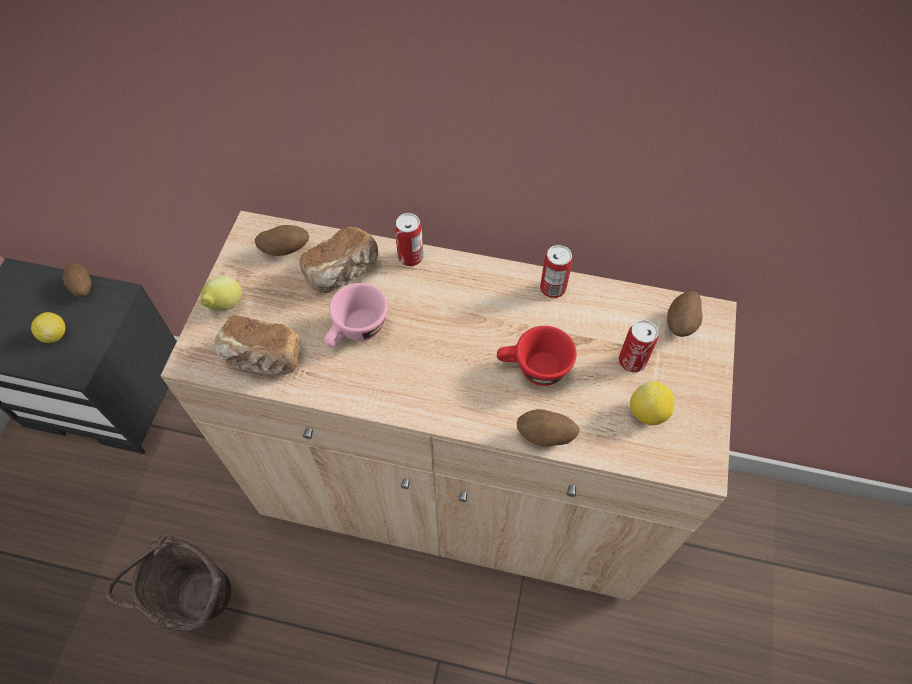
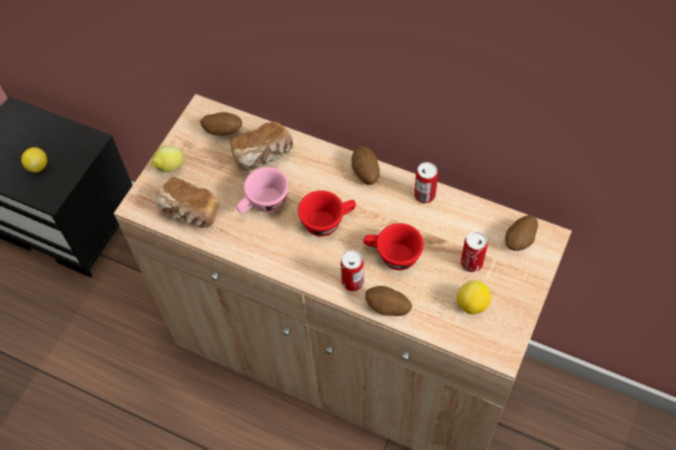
camera: 15 degrees right, 0 degrees up
potato [63,262,92,297] -> potato moved to [352,146,380,185]
brown bucket [106,535,231,632] -> none
can [395,213,423,266] -> can moved to [340,250,364,291]
none -> red cup [298,190,356,237]

